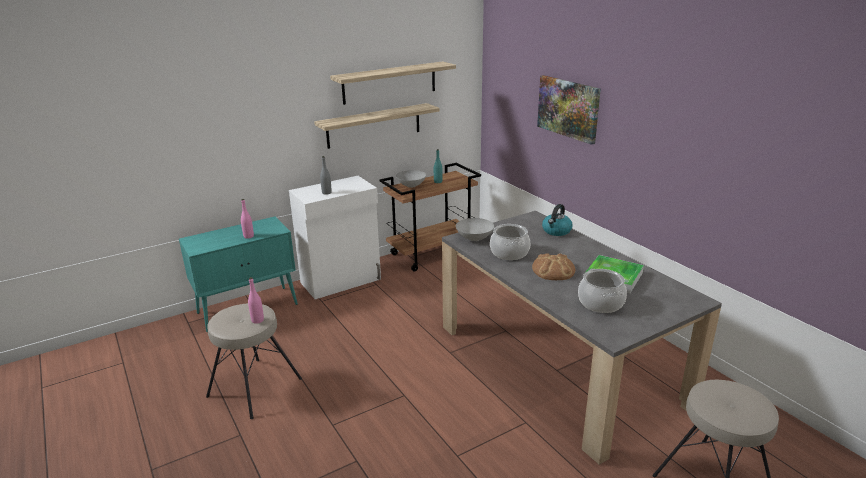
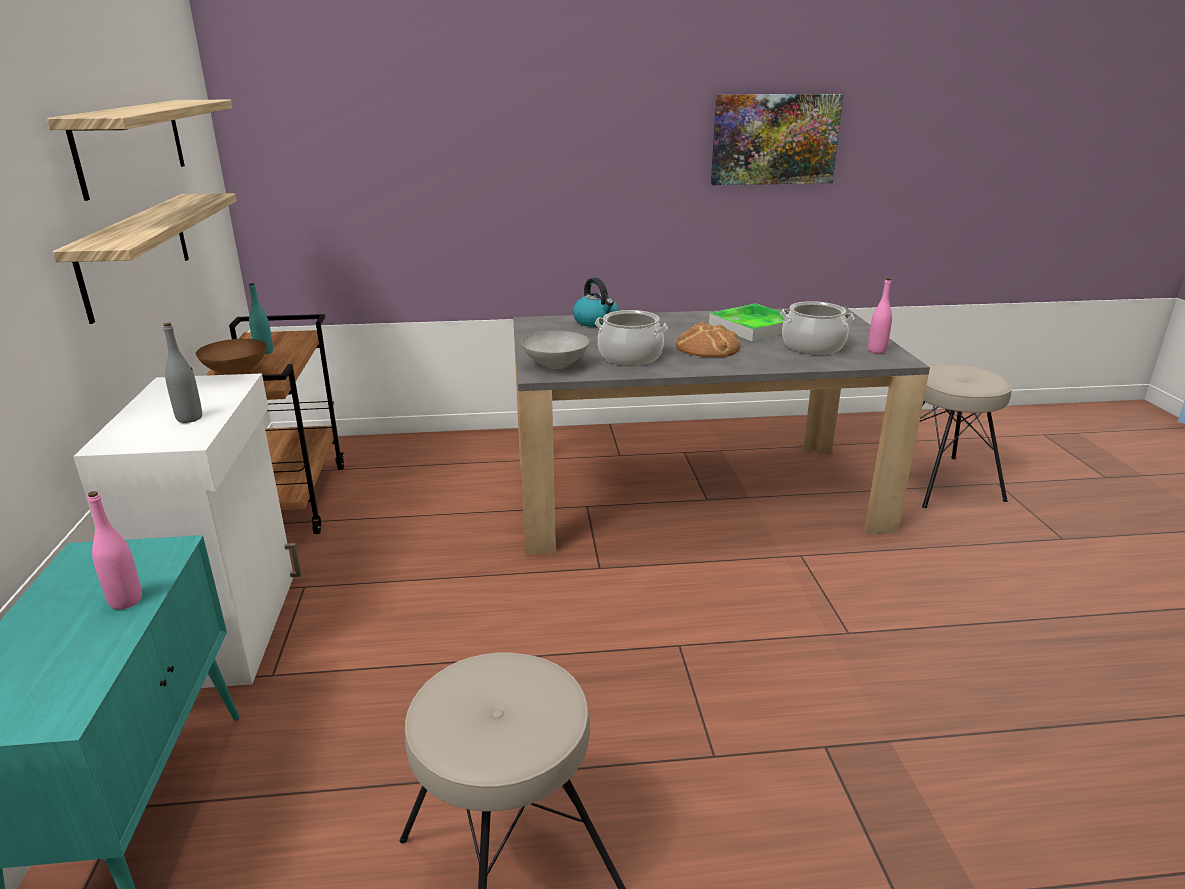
camera: 65 degrees left, 0 degrees up
pink bottle [248,277,264,324] -> pink bottle moved to [868,278,892,353]
grey bowl [396,170,426,188] -> brown bowl [196,339,267,375]
picture [537,75,601,145] -> picture moved to [711,94,844,185]

